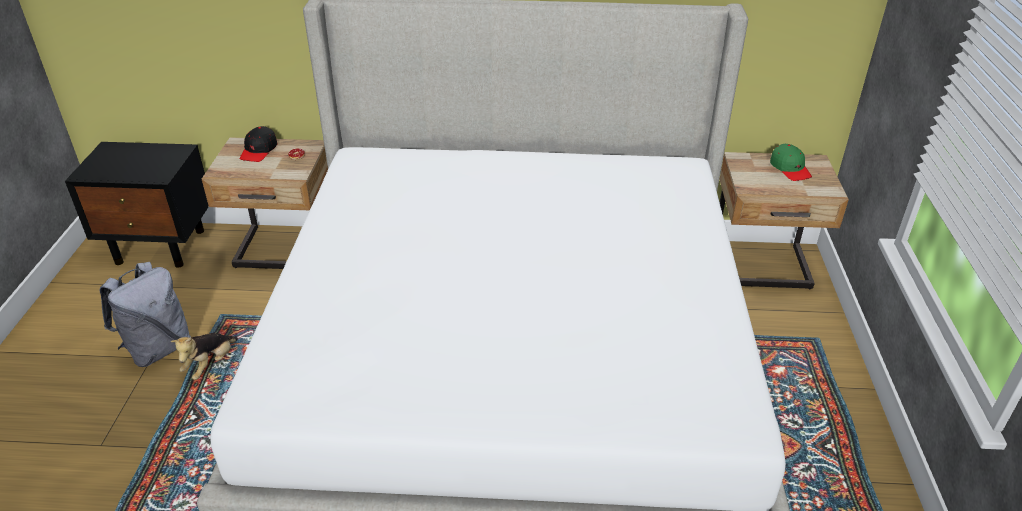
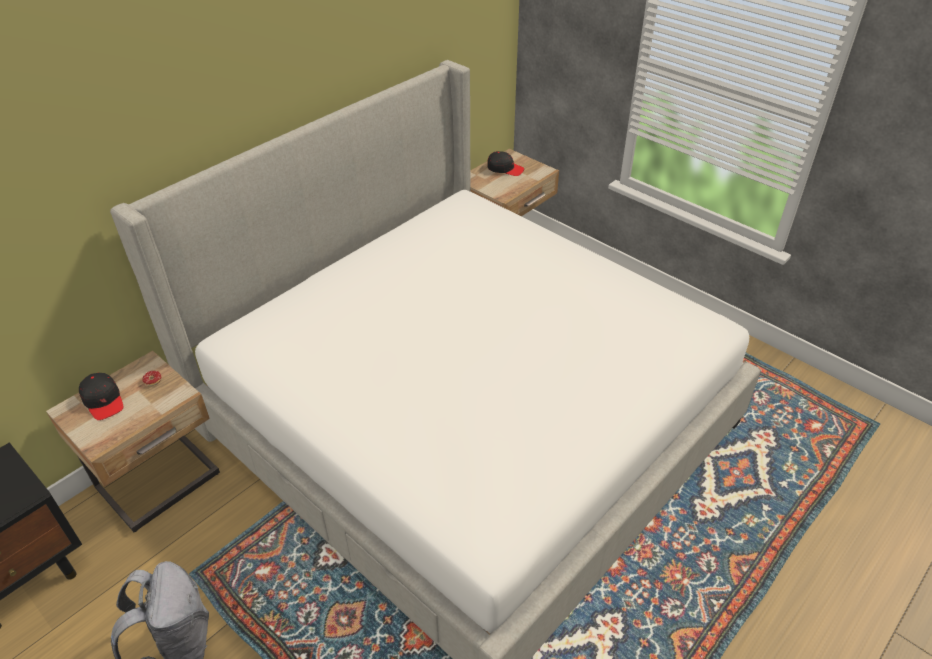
camera: 50 degrees left, 5 degrees up
plush toy [170,333,238,380] -> none
green cap [770,144,812,181] -> black cap [487,151,524,176]

